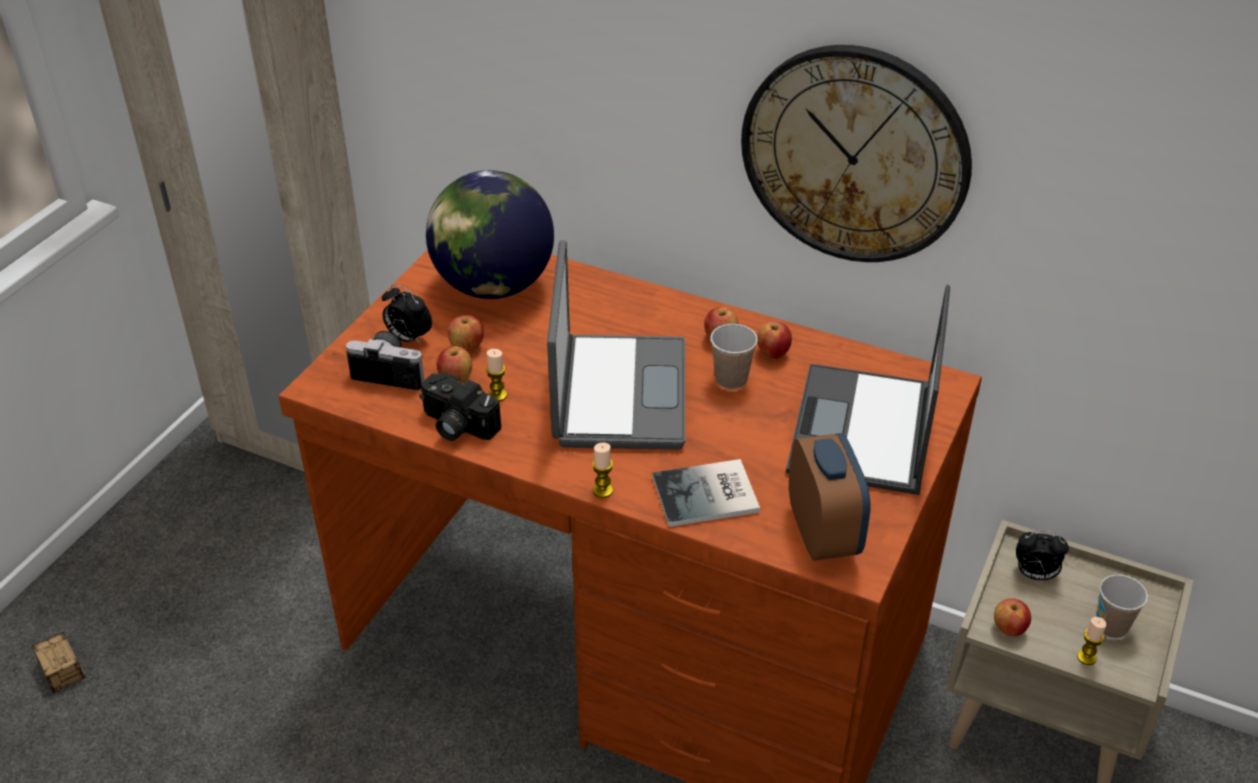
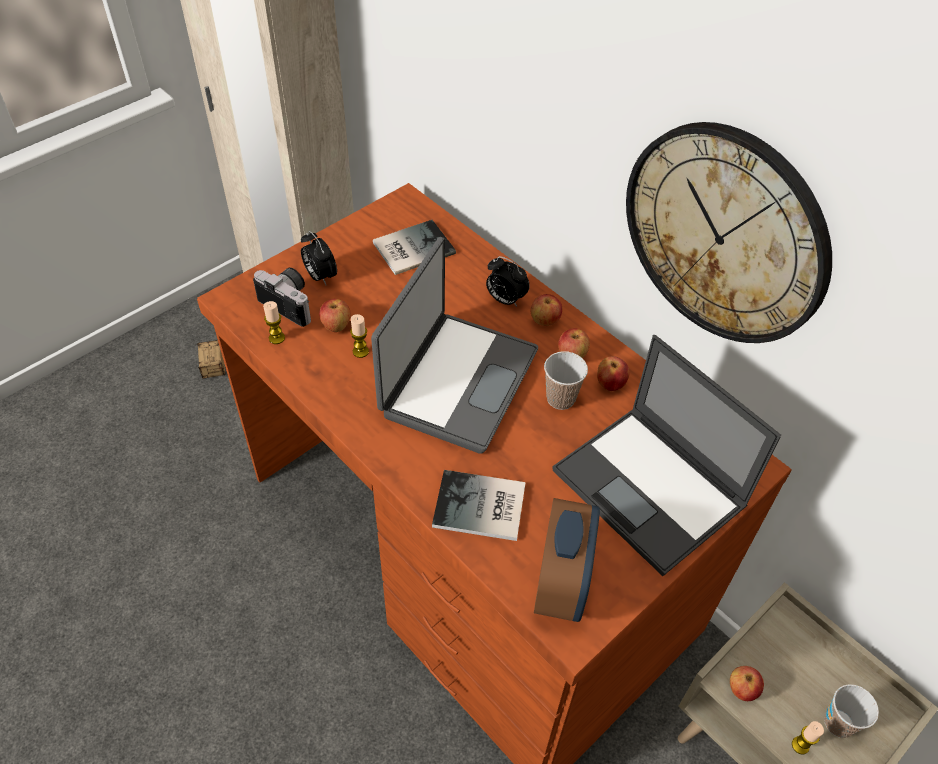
camera: 20 degrees right, 10 degrees up
storage box [31,632,86,693] -> storage box moved to [197,340,225,379]
camera [420,372,501,441] -> none
globe [426,170,554,299] -> book [373,220,456,275]
apple [448,315,484,351] -> apple moved to [531,294,562,326]
candle [592,443,613,498] -> candle moved to [263,301,285,344]
laptop [786,284,950,495] -> laptop turned 75 degrees counterclockwise [552,335,781,576]
alarm clock [1016,531,1069,580] -> alarm clock moved to [486,256,530,307]

